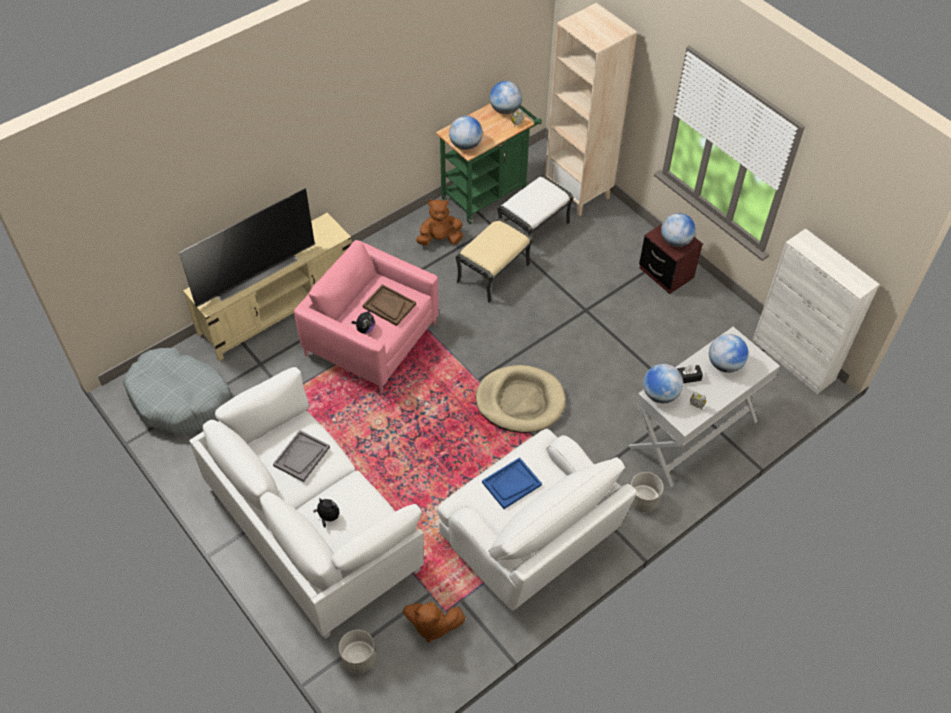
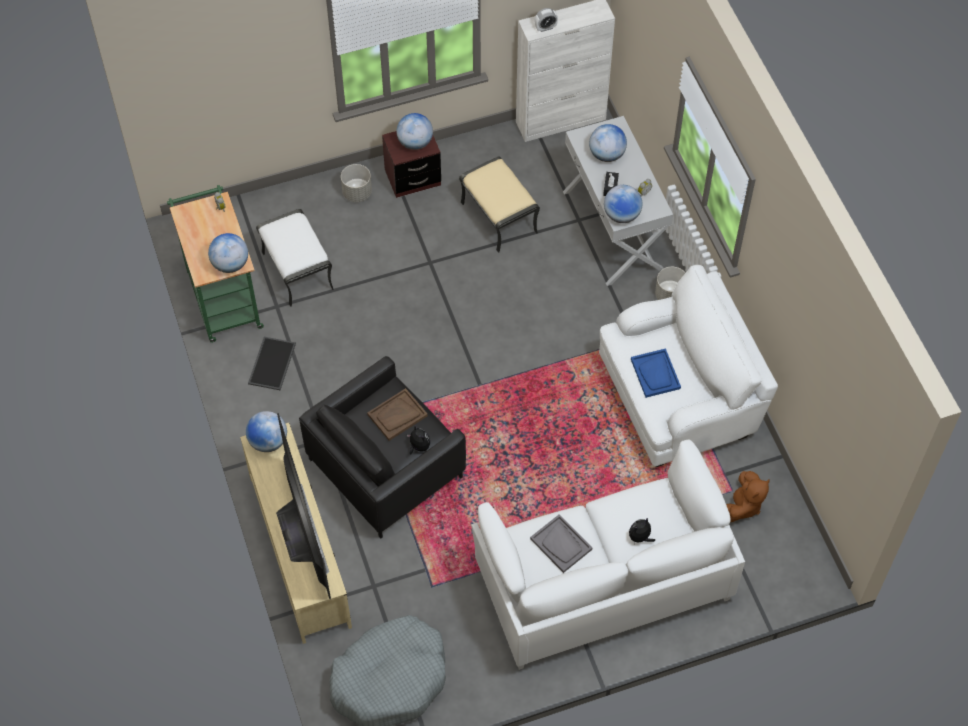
camera: 70 degrees left, 5 degrees up
pink armchair [294,240,439,394] -> black armchair [299,356,466,539]
grey planter [339,630,376,674] -> grey planter moved to [341,164,372,202]
brown plush toy [416,200,463,246] -> tray [248,337,296,390]
beige ottoman [456,218,533,303] -> beige ottoman moved to [459,157,540,253]
beige dog bed [476,365,565,433] -> none
globe [490,81,522,114] -> globe moved to [246,411,287,452]
beige bookcase [545,3,637,216] -> none
none -> alarm clock [535,8,558,32]

